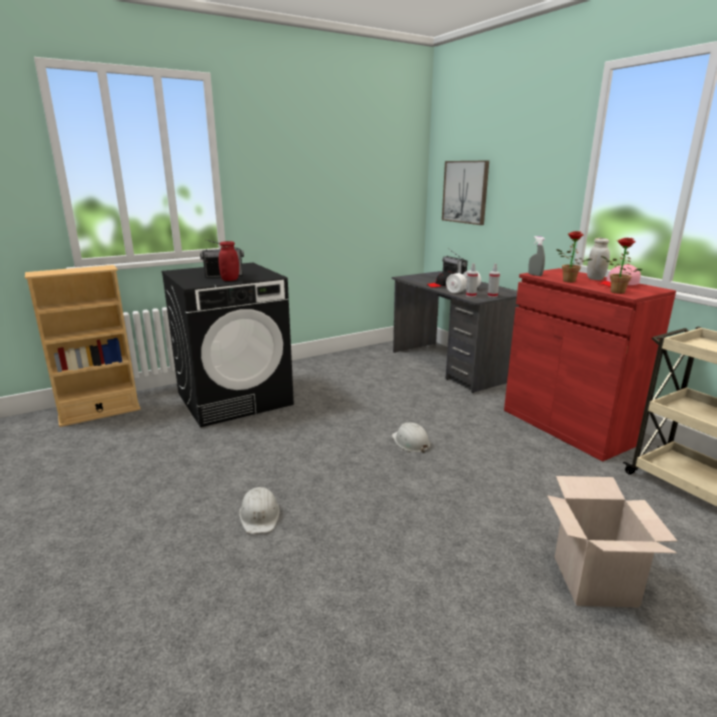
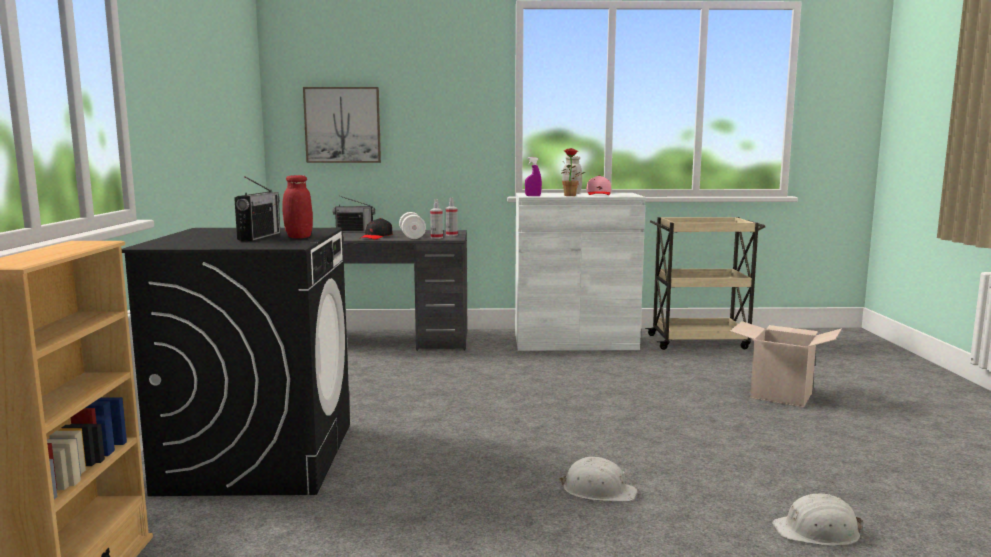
camera: 60 degrees left, 10 degrees down
white hard hat [392,422,430,453] -> white hard hat moved to [772,494,862,546]
red cabinet [504,268,676,462] -> white cabinet [515,193,646,351]
grey spray bottle [528,236,545,276] -> purple spray bottle [525,157,542,196]
potted plant [601,238,642,294] -> none

